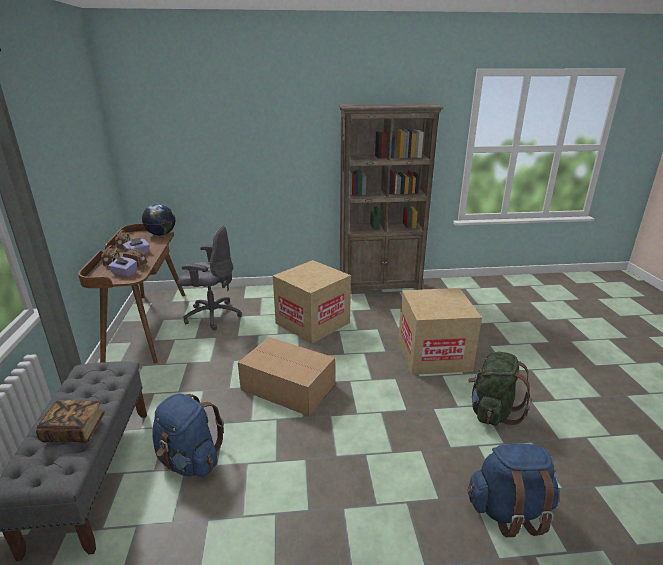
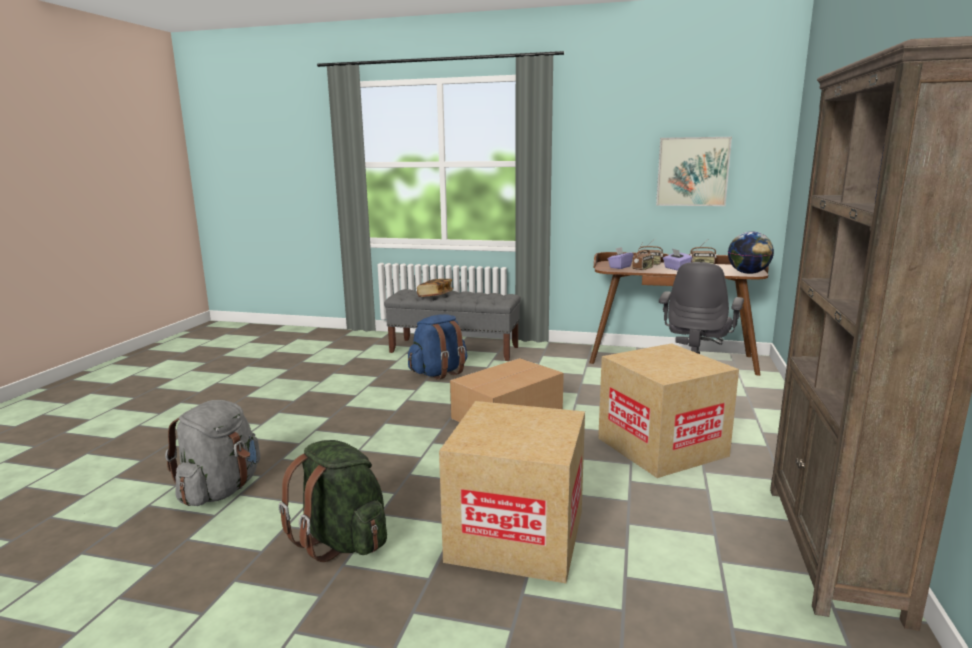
camera: 110 degrees right, 10 degrees down
blue backpack [468,443,559,537] -> grey backpack [165,400,260,506]
none -> picture [656,137,732,206]

